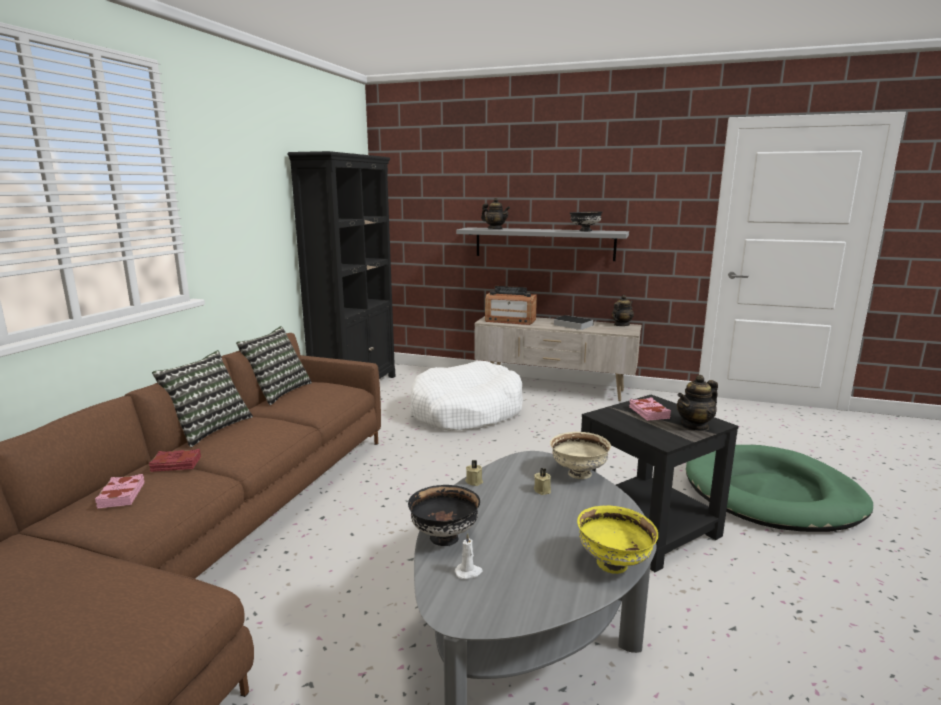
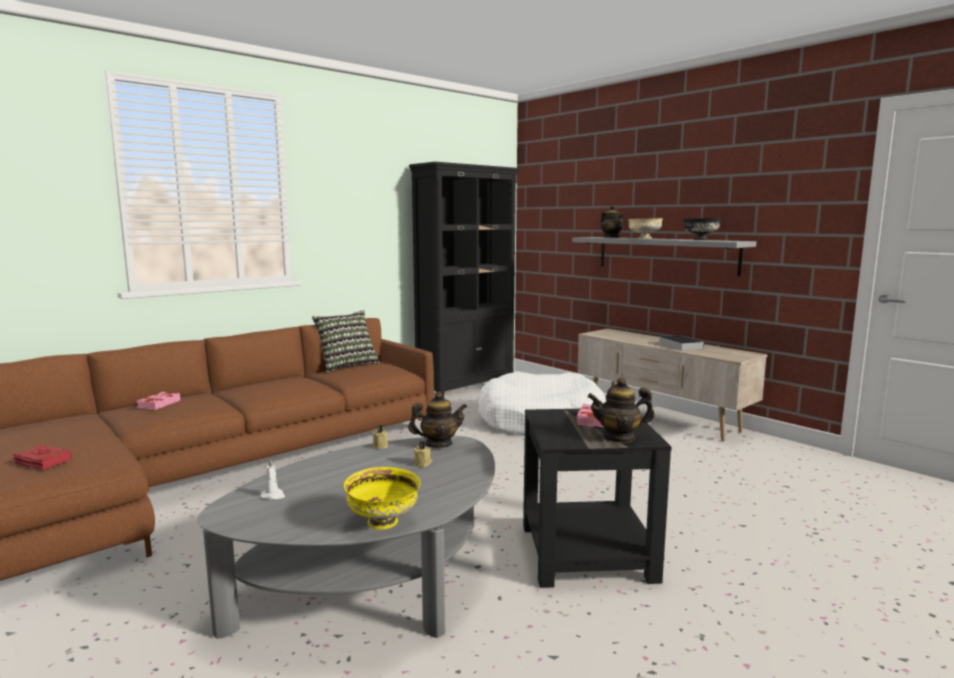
camera: 30 degrees right, 5 degrees down
red book [149,449,201,472] -> red book moved to [13,444,72,470]
pillow [152,350,253,447] -> none
black bowl [408,485,480,546] -> none
radio [485,286,537,325] -> none
beige bowl [550,432,611,479] -> beige bowl moved to [628,218,664,239]
teapot [612,295,634,326] -> teapot moved to [408,392,467,448]
green dog bed [686,445,873,532] -> none

